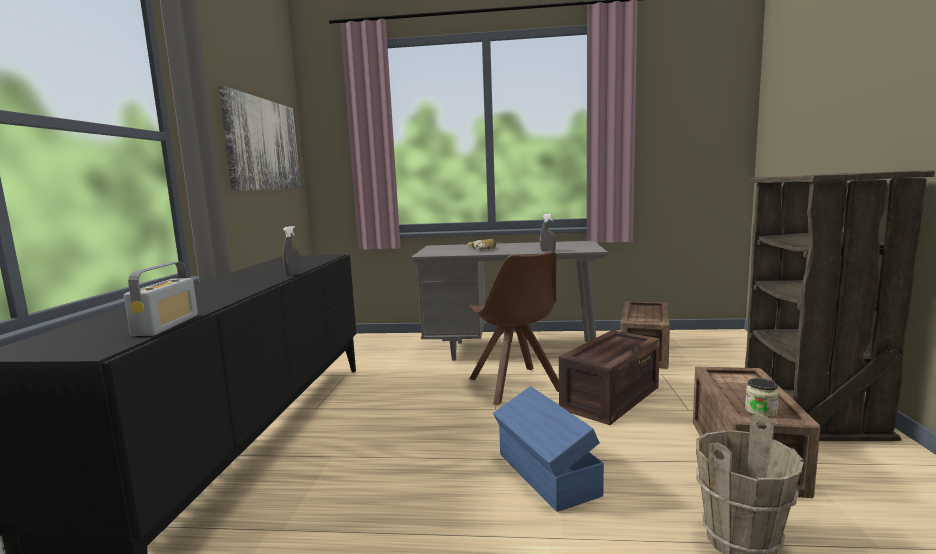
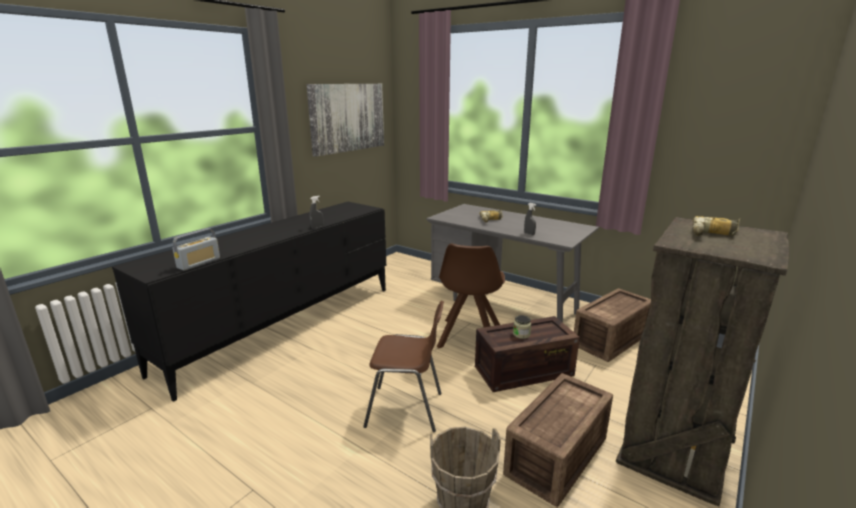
camera: 30 degrees right, 10 degrees up
blue storage box [493,386,604,512] -> brown chair [363,301,444,432]
jar [745,378,779,417] -> jar moved to [513,315,531,339]
none -> power drill [693,216,741,236]

